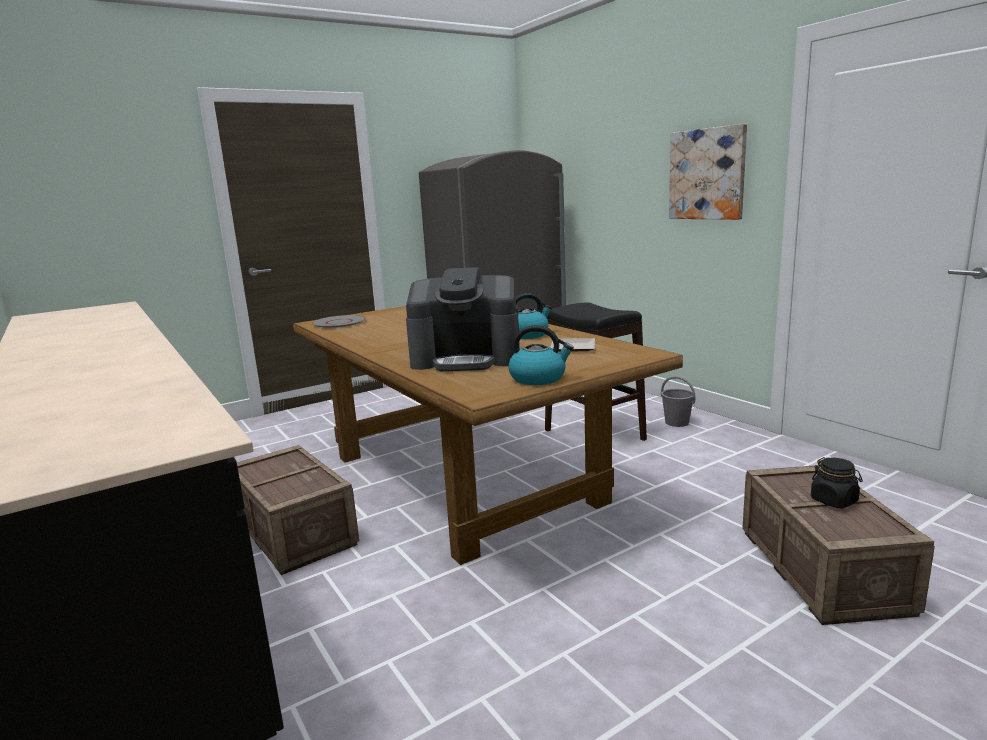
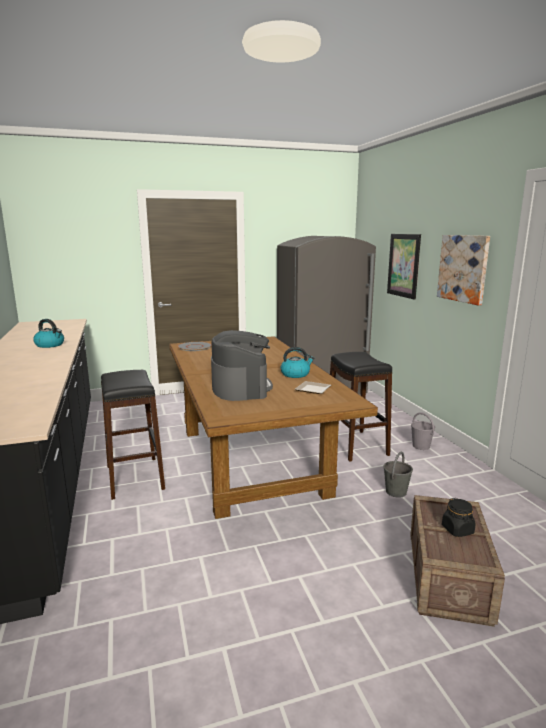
camera: 15 degrees right, 0 degrees up
crate [237,445,359,575] -> black stool [101,370,165,500]
coffee machine [406,267,520,371] -> coffee machine turned 120 degrees counterclockwise [211,330,273,401]
kettle [508,325,574,385] -> kettle moved to [33,319,64,348]
none -> grey bucket [384,452,413,498]
none -> picture [387,234,421,300]

